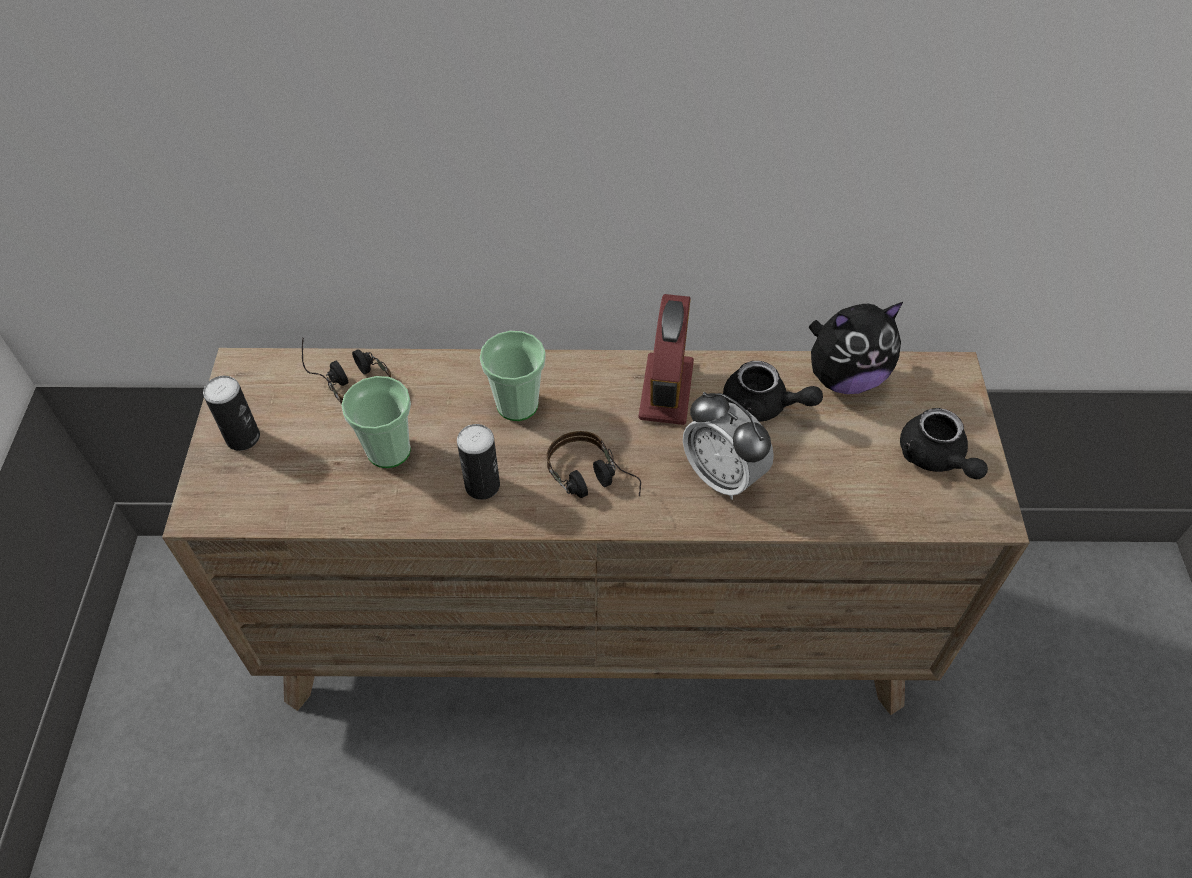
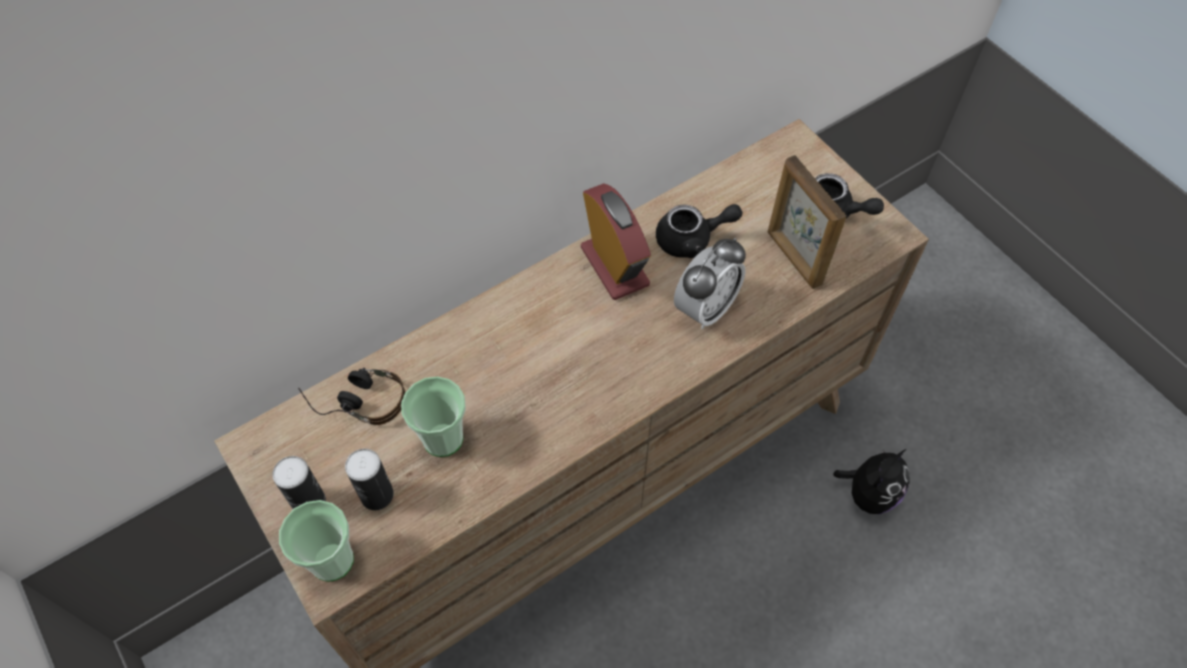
camera: 35 degrees left, 5 degrees up
can [457,424,500,500] -> can moved to [345,449,394,510]
cup [480,331,546,421] -> cup moved to [279,500,354,582]
headphones [547,431,641,498] -> none
alarm clock [683,392,774,500] -> alarm clock turned 60 degrees counterclockwise [674,238,746,329]
plush toy [809,302,903,394] -> plush toy moved to [833,449,910,514]
none -> picture frame [768,155,846,289]

